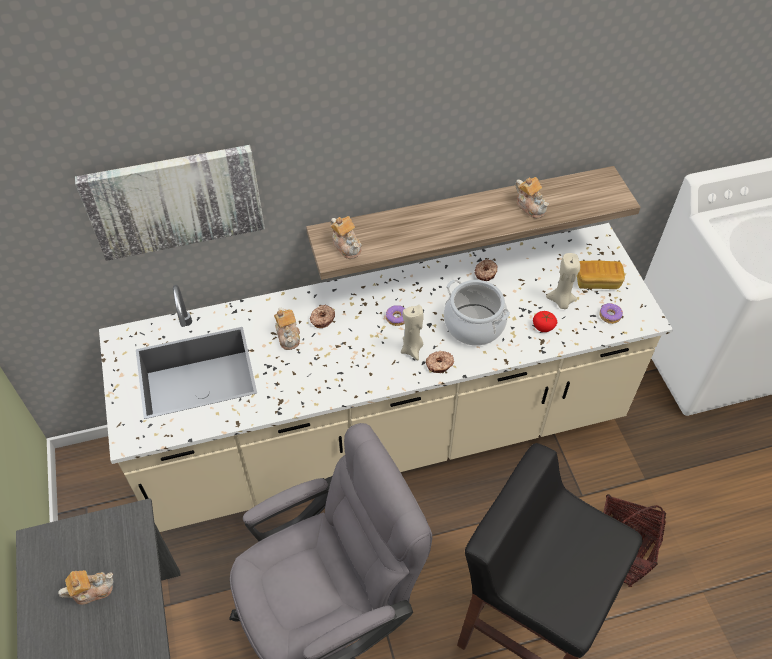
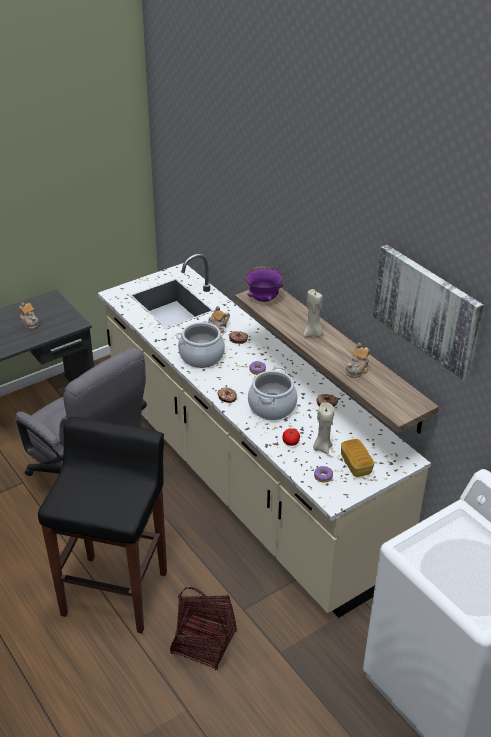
camera: 70 degrees right, 15 degrees down
picture [75,145,265,261] -> picture moved to [373,245,484,380]
teapot [330,216,362,259] -> purple bowl [245,267,284,302]
beige candle [401,305,424,360] -> beige candle moved to [303,289,323,337]
none -> cooking pot [176,322,227,368]

